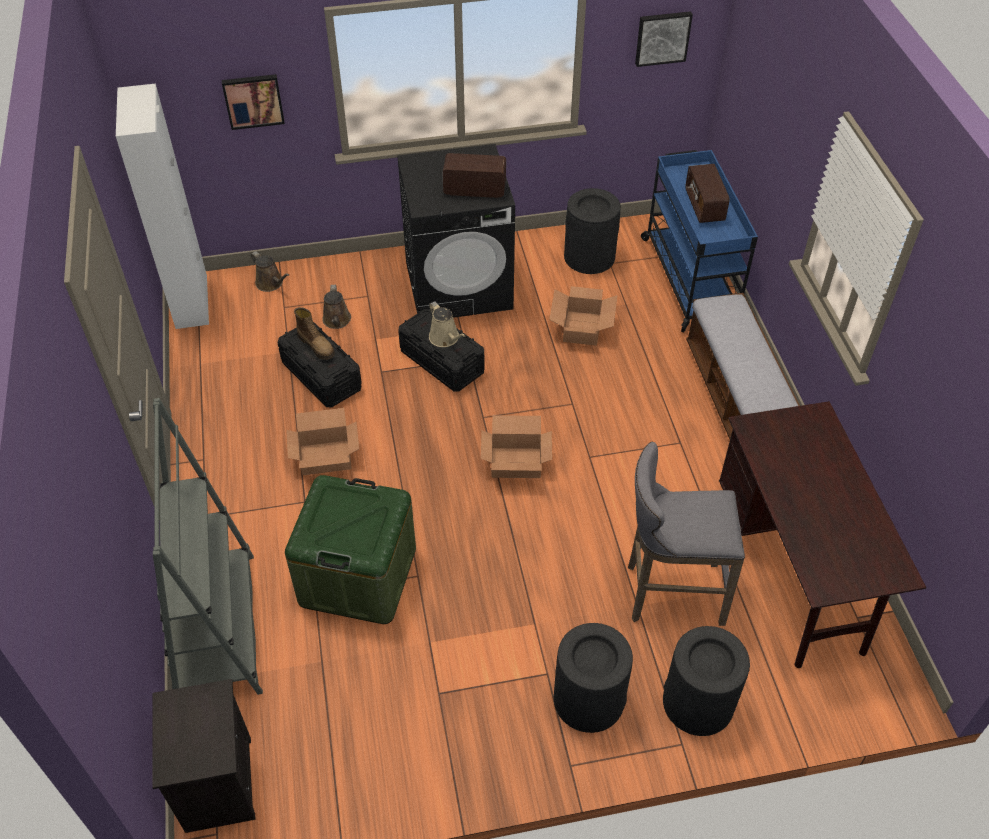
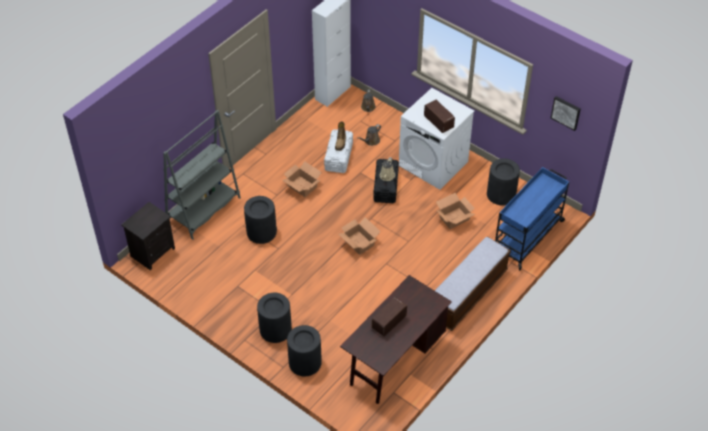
camera: 50 degrees right, 0 degrees up
picture [222,74,285,130] -> none
black storage box [278,323,362,408] -> white storage box [324,129,353,173]
green storage box [285,475,416,624] -> black trash can [244,196,277,244]
black washing machine [397,144,515,318] -> white washing machine [399,88,474,190]
grey stool [628,441,745,626] -> none
radio [685,164,730,223] -> radio moved to [372,298,407,336]

